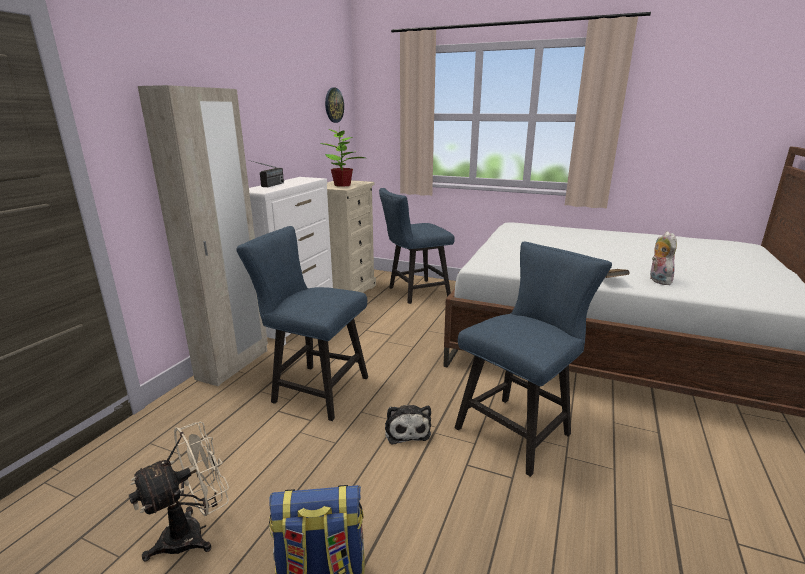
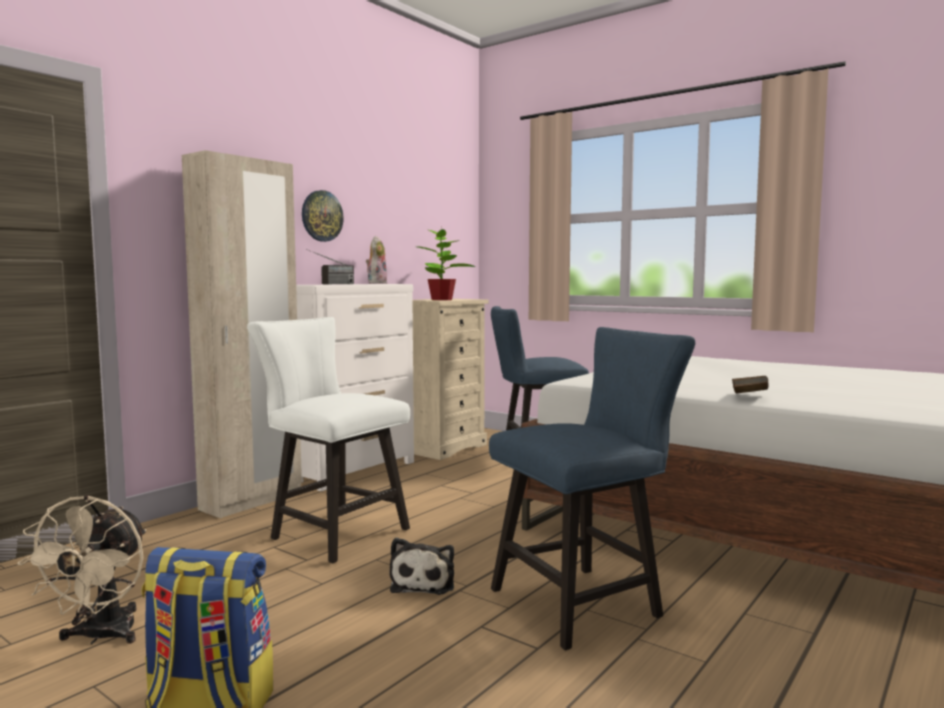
camera: 15 degrees right, 15 degrees down
beige fan [129,422,229,562] -> beige fan turned 120 degrees clockwise [17,495,146,645]
blue chair [236,226,368,421] -> white chair [247,317,410,563]
wall clock [325,88,344,123] -> wall clock moved to [302,190,344,242]
plush toy [650,231,677,285] -> plush toy moved to [366,236,387,284]

